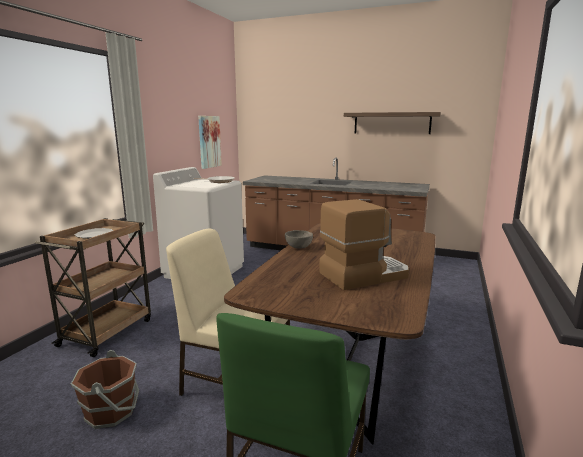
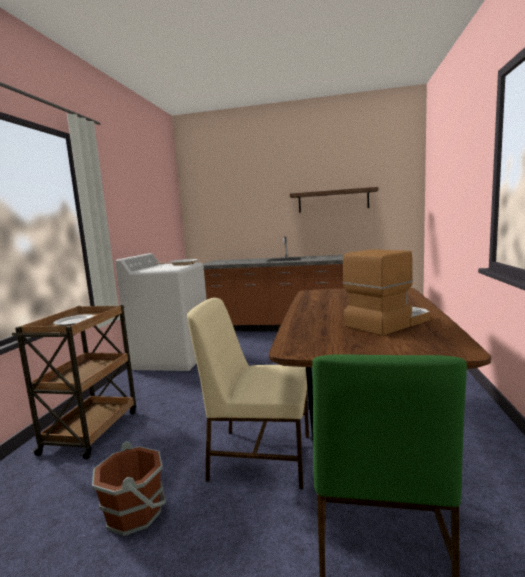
camera: 10 degrees left, 5 degrees down
picture [198,116,222,169] -> none
grey bowl [285,230,313,249] -> none

